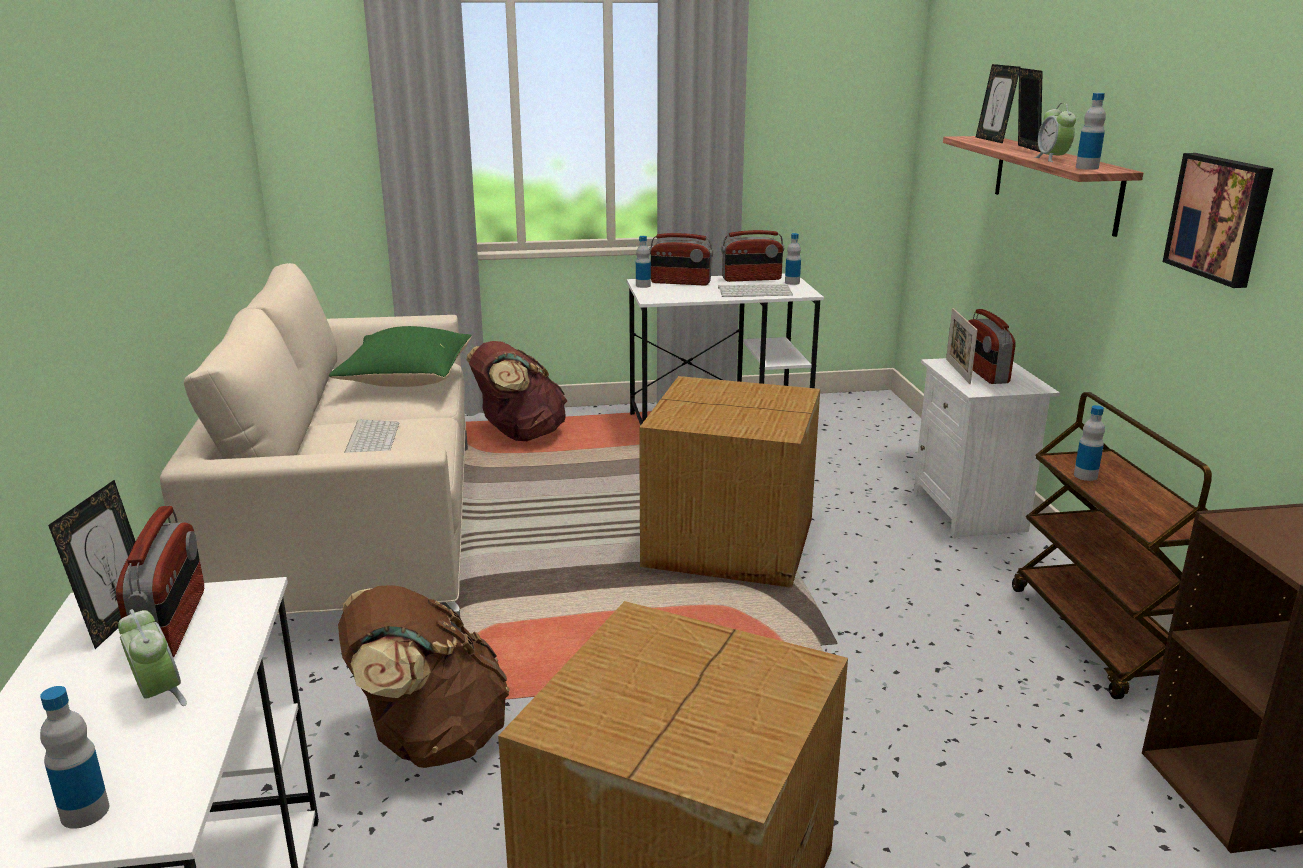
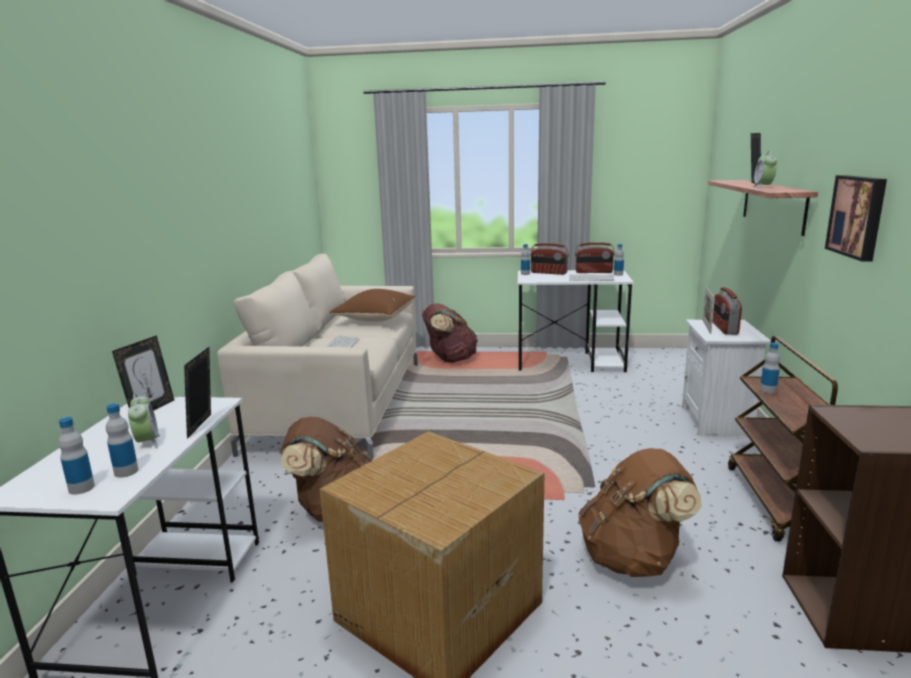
camera: 15 degrees right, 5 degrees down
radio [116,506,204,657] -> none
green pillow [329,326,472,387] -> brown pillow [330,289,417,322]
cardboard box [639,376,820,588] -> none
picture frame [976,64,1021,143] -> picture frame moved to [184,347,211,438]
bottle [1076,93,1106,170] -> bottle moved to [106,403,139,478]
none -> brown backpack [578,448,702,577]

